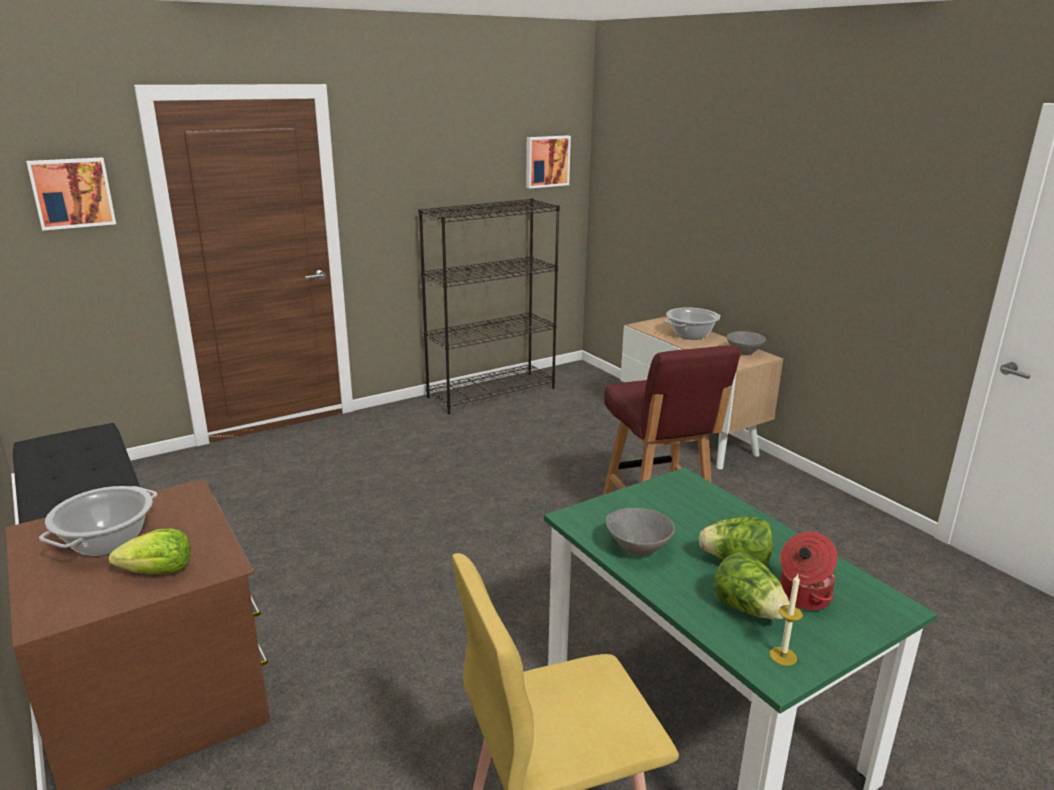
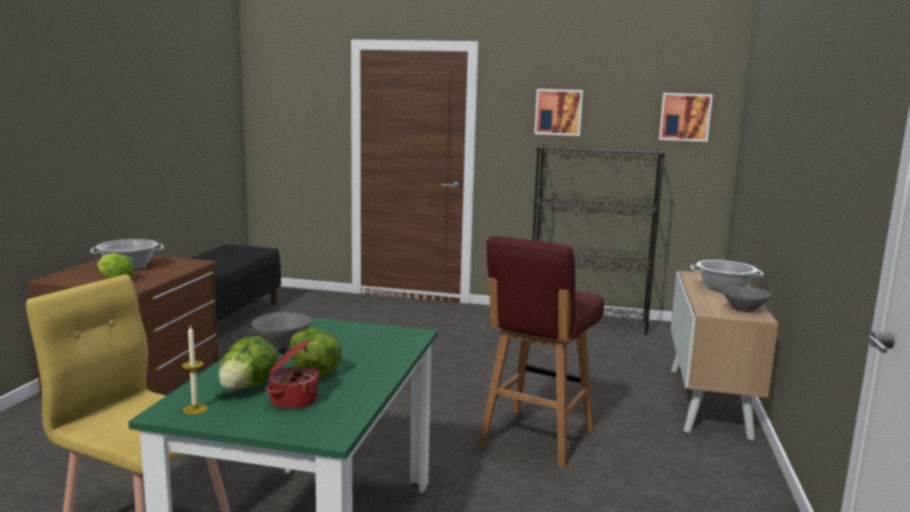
camera: 45 degrees right, 10 degrees down
picture [26,157,116,231] -> picture moved to [534,89,583,136]

